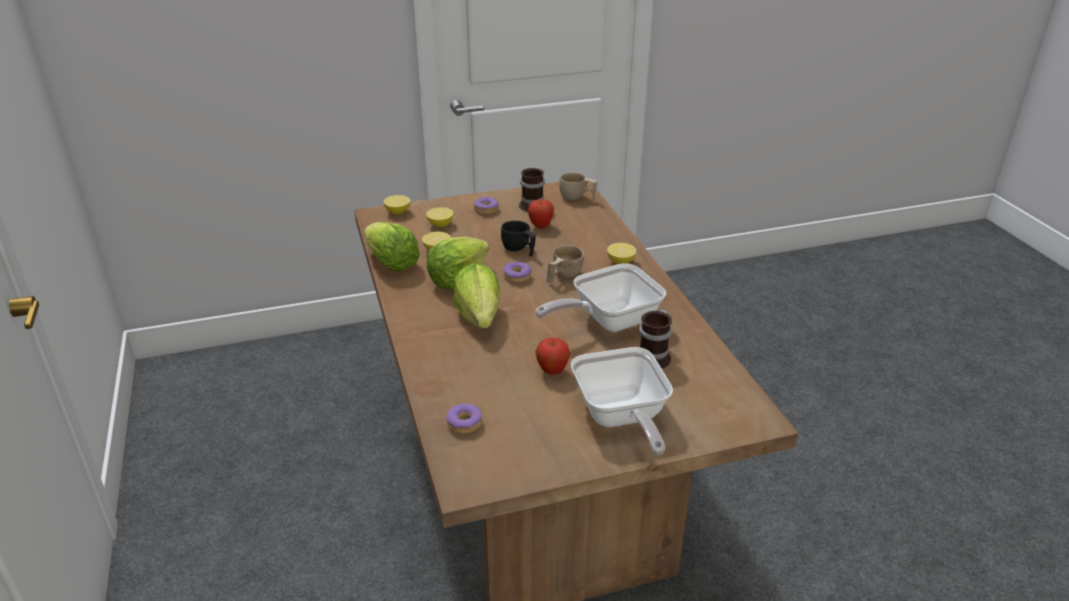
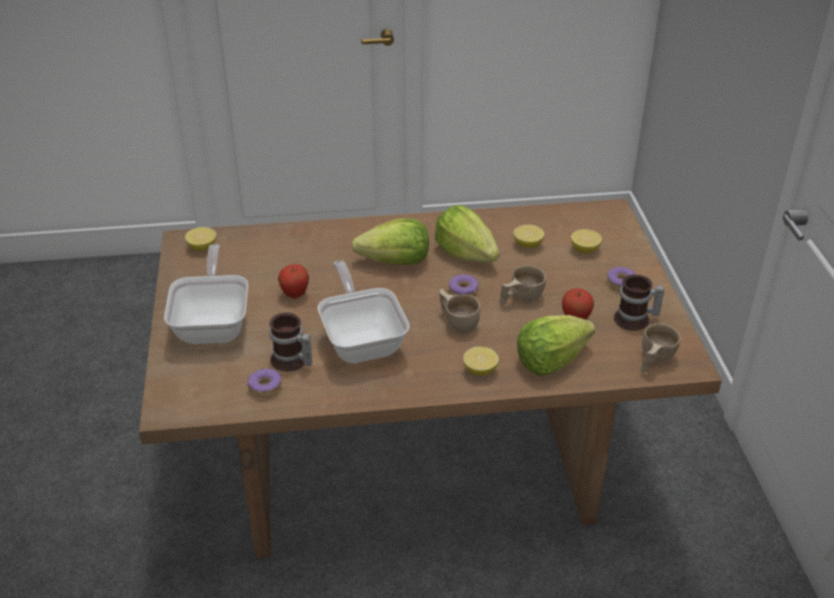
camera: 100 degrees right, 5 degrees up
lettuce [364,222,420,271] -> lettuce moved to [517,315,595,376]
lemon [384,195,411,214] -> lemon moved to [185,227,216,251]
donut [446,404,482,434] -> donut moved to [247,368,282,398]
black cup [501,221,536,257] -> beige cup [499,265,546,304]
frying pan [571,347,673,455] -> frying pan turned 90 degrees clockwise [164,244,248,344]

